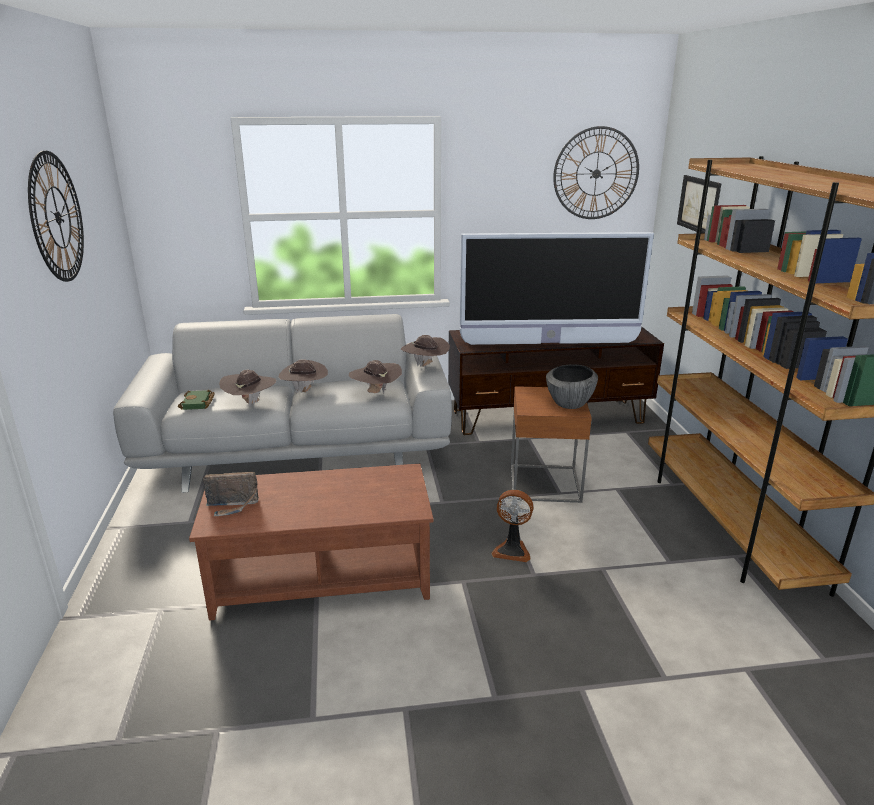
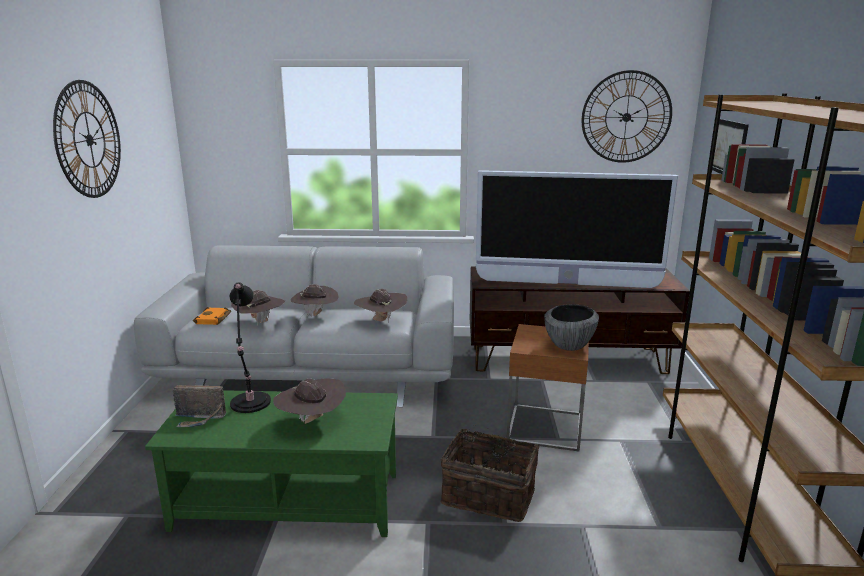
camera: 10 degrees right, 5 degrees down
green book [178,390,215,410] -> orange book [193,307,231,325]
brown coffee table [189,464,433,621] -> green coffee table [145,390,398,537]
brown hat [401,335,450,367] -> brown hat moved to [273,378,346,424]
fan [491,490,533,562] -> basket [440,424,539,522]
none -> black table lamp [230,282,271,413]

